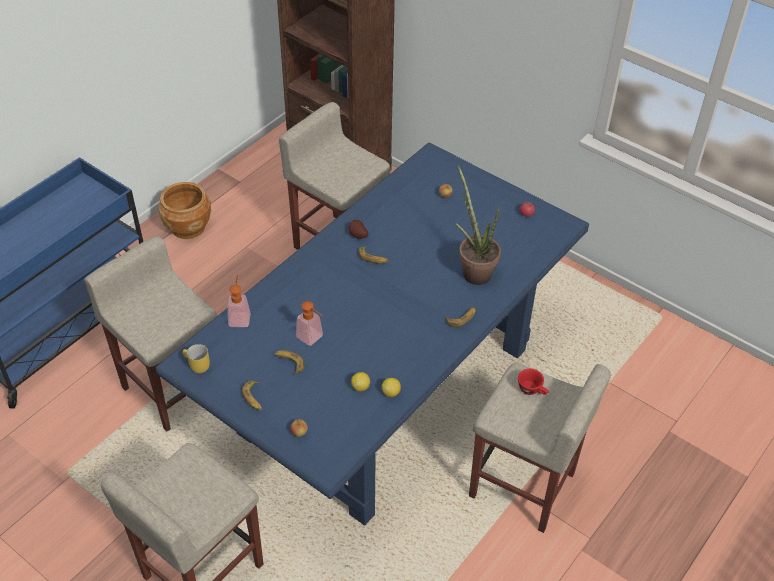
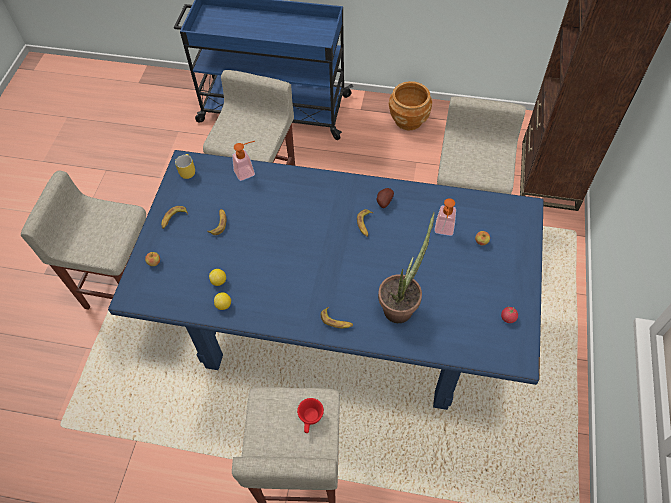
camera: 65 degrees right, 10 degrees up
soap dispenser [296,301,323,346] -> soap dispenser moved to [434,198,456,236]

